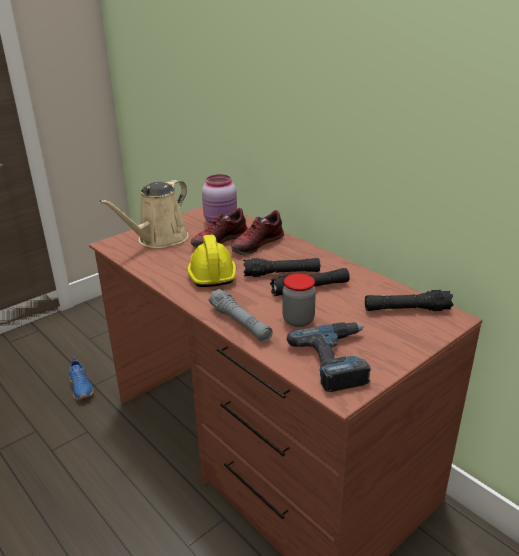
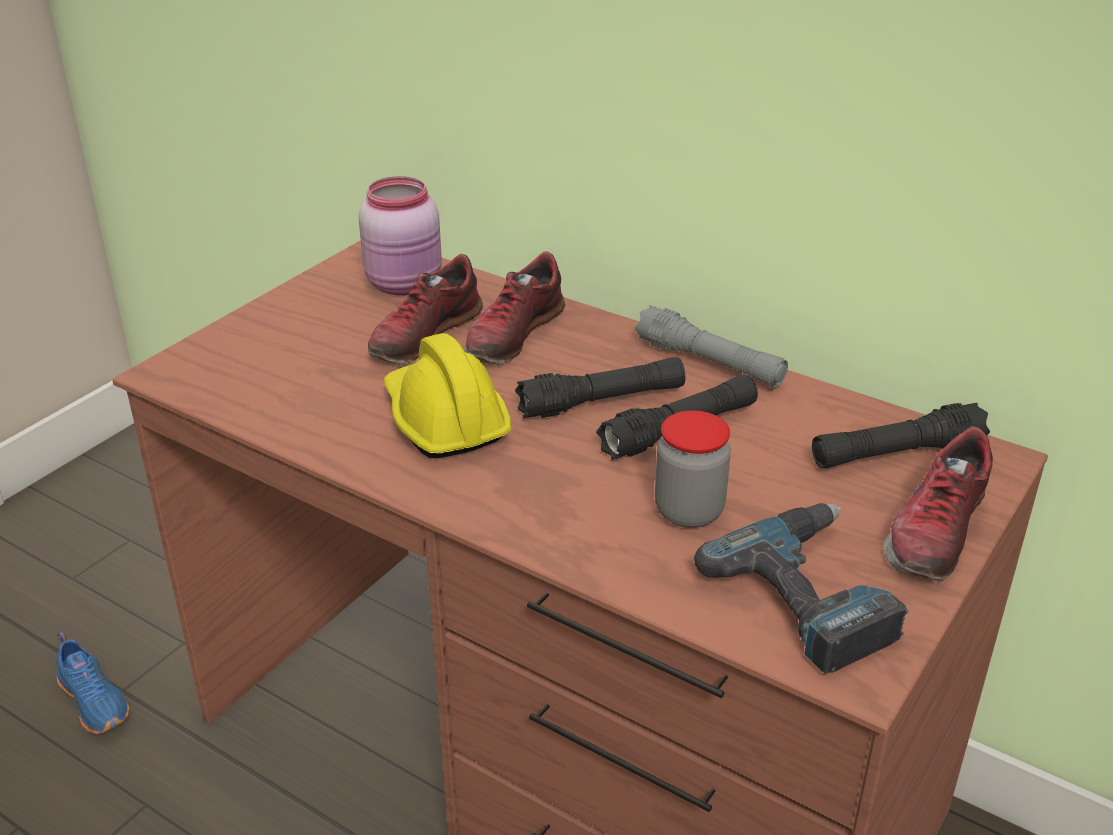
camera: 15 degrees left, 5 degrees up
beige watering can [99,180,189,248] -> none
grey flashlight [208,289,273,342] -> grey flashlight moved to [635,305,788,388]
none -> shoe [884,426,993,581]

